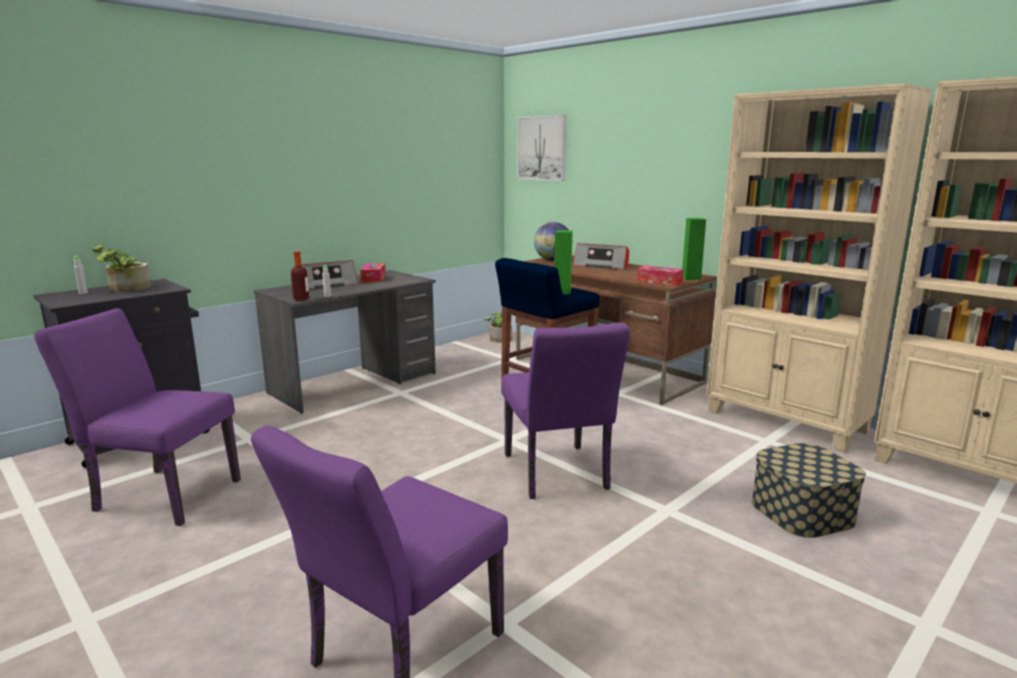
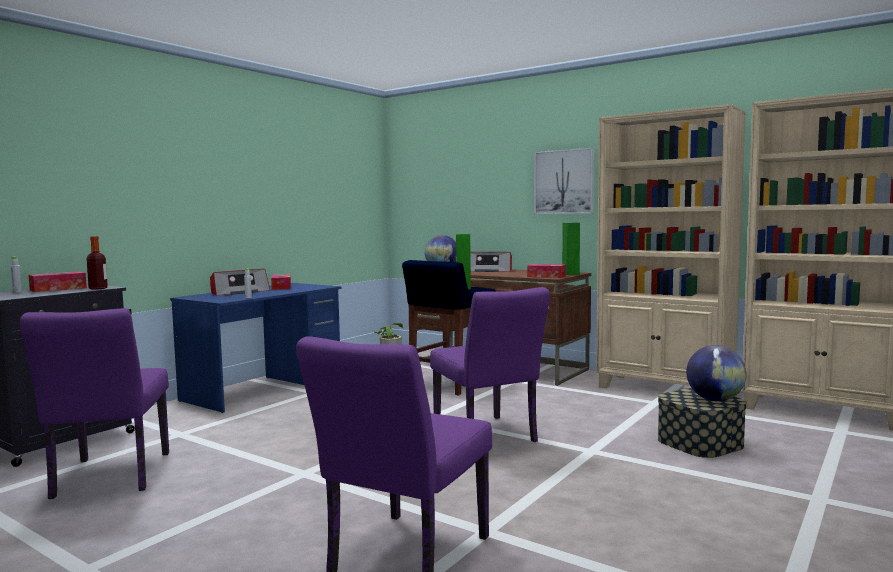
camera: 10 degrees left, 10 degrees down
purple chair [34,308,241,526] -> purple chair turned 105 degrees counterclockwise [20,308,169,499]
potted plant [92,244,151,292] -> tissue box [28,272,87,292]
grey desk [254,270,436,414] -> blue desk [170,283,342,413]
bottle [291,251,309,301] -> bottle moved to [86,236,108,290]
picture [517,115,566,181] -> picture moved to [534,148,594,214]
none -> globe [686,345,746,401]

